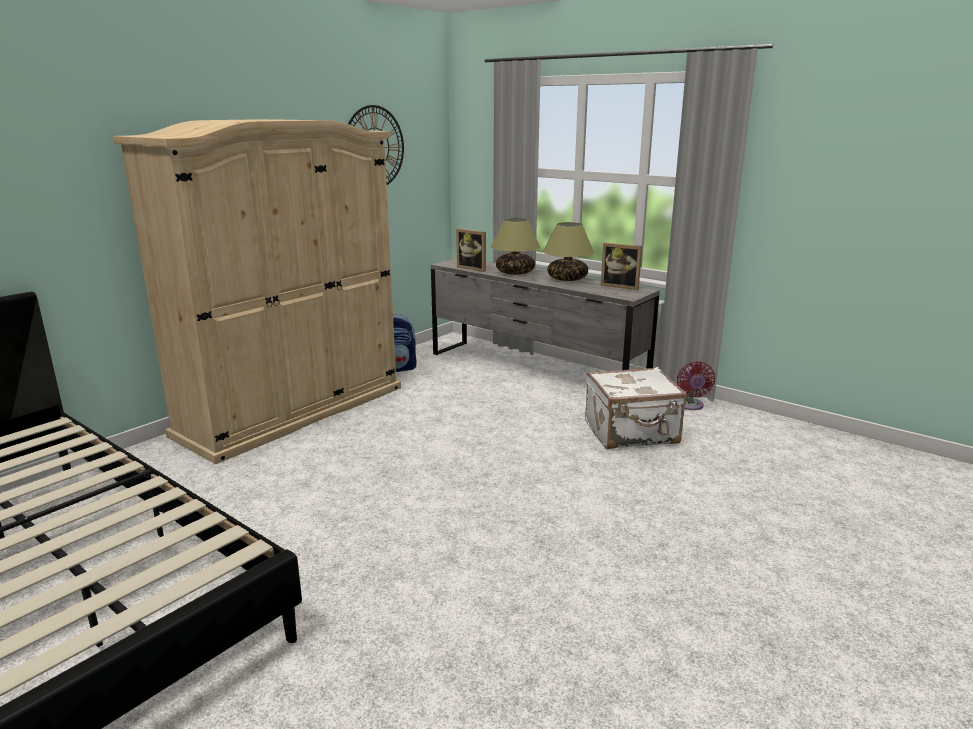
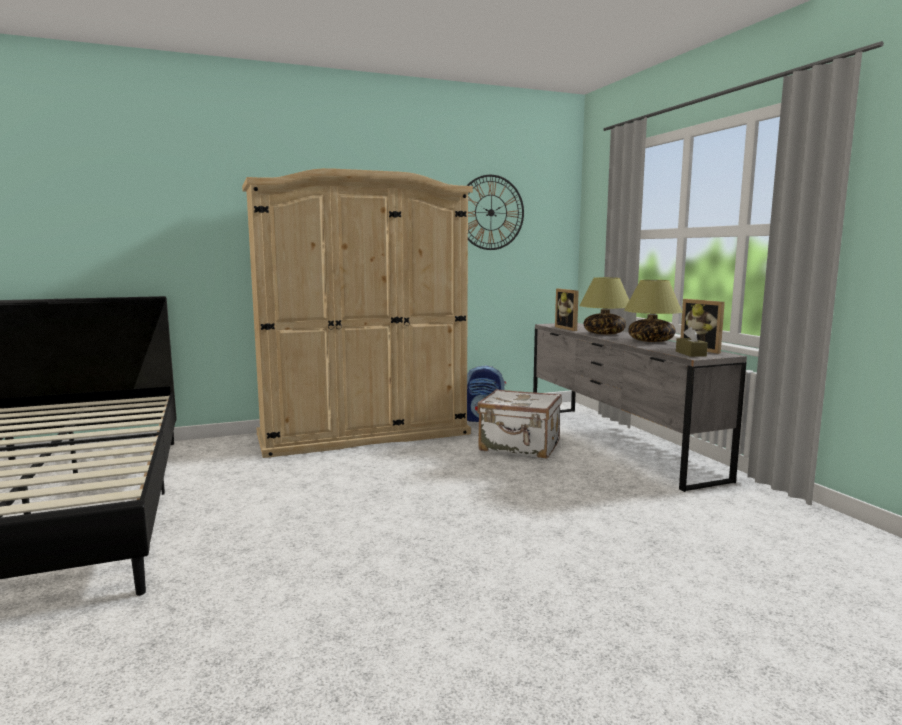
camera: 30 degrees right, 10 degrees down
white suitcase [585,367,687,449] -> white suitcase moved to [477,389,562,459]
red fan [677,362,715,410] -> none
none -> brown tissue box [676,327,708,357]

